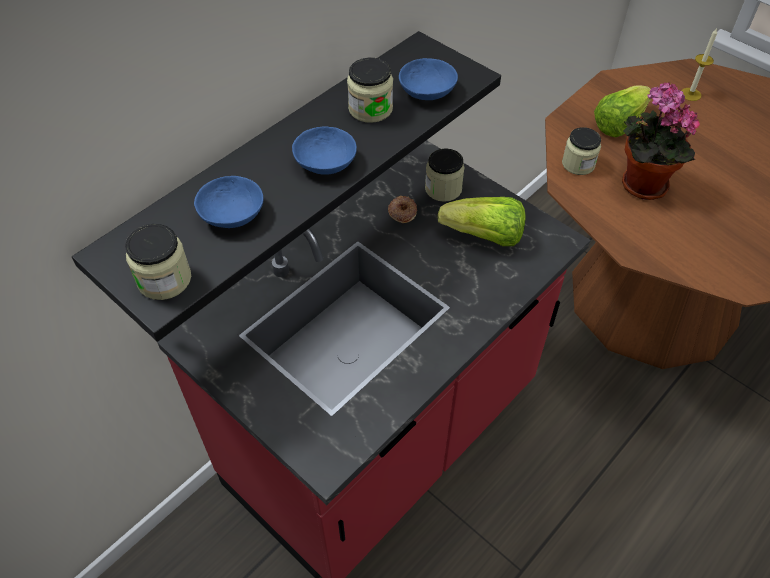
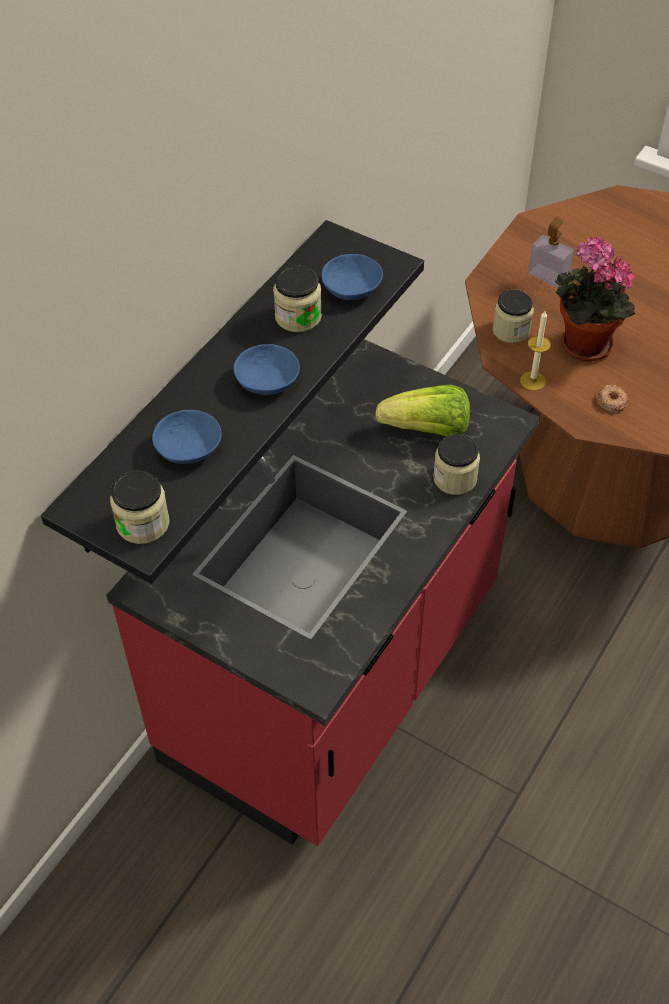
camera: 10 degrees left, 0 degrees up
donut [388,196,417,223] -> donut moved to [597,384,628,413]
jar [425,148,464,202] -> jar moved to [433,434,480,495]
lettuce [594,85,651,137] -> soap dispenser [528,217,574,288]
candle [681,28,717,101] -> candle moved to [520,311,551,391]

